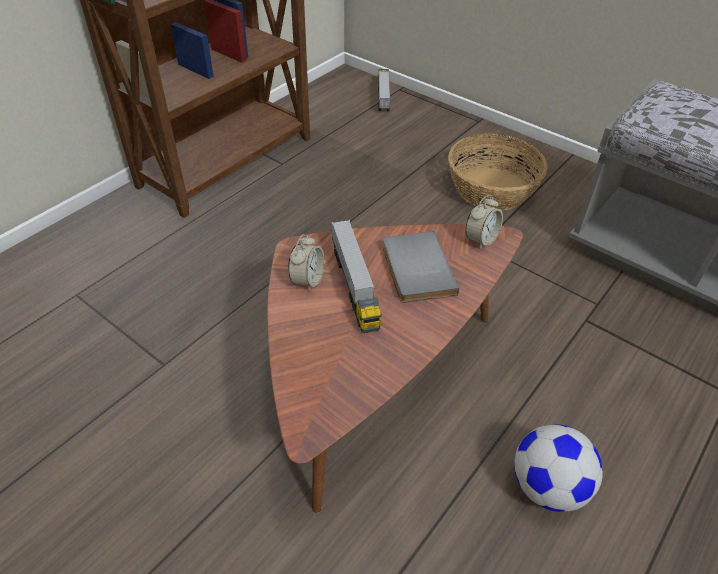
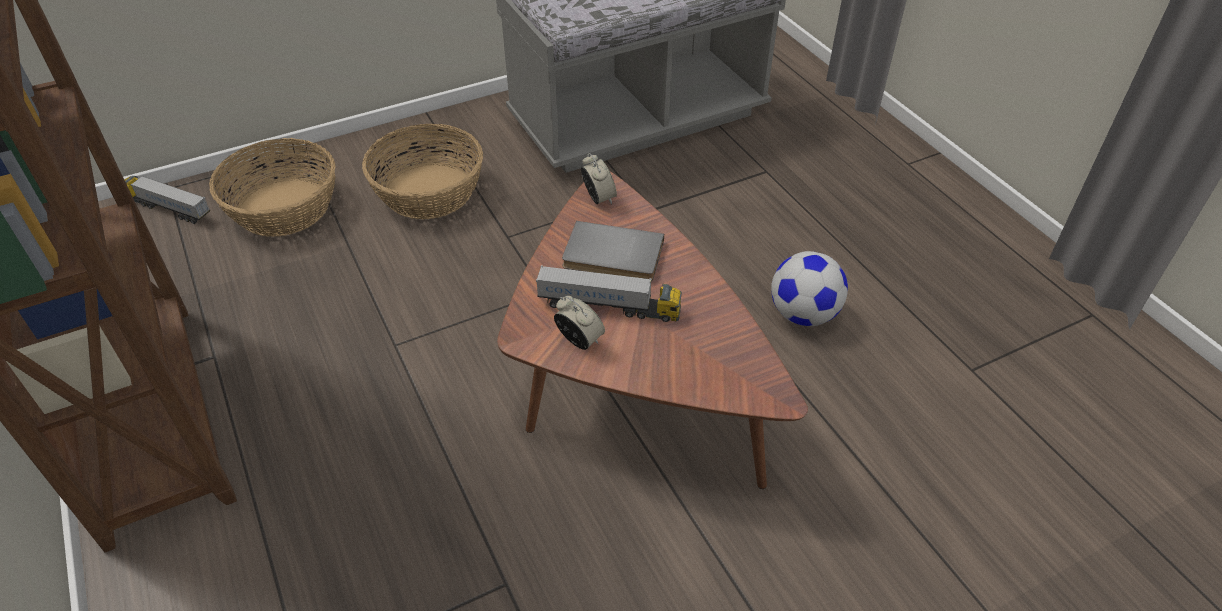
camera: 65 degrees left, 0 degrees up
none -> basket [209,138,335,237]

